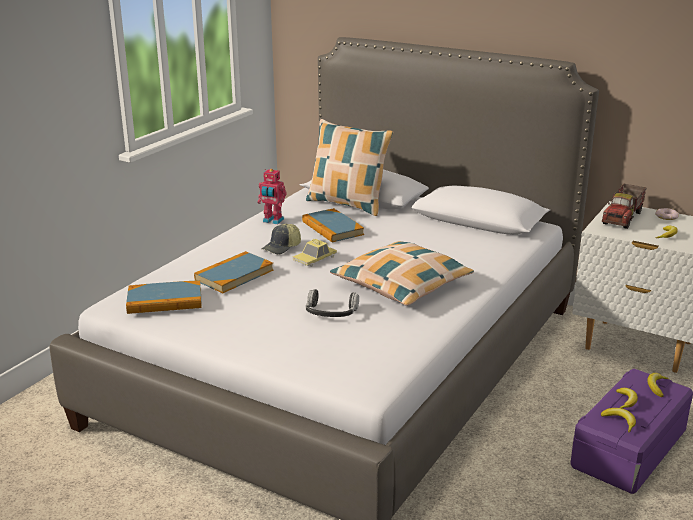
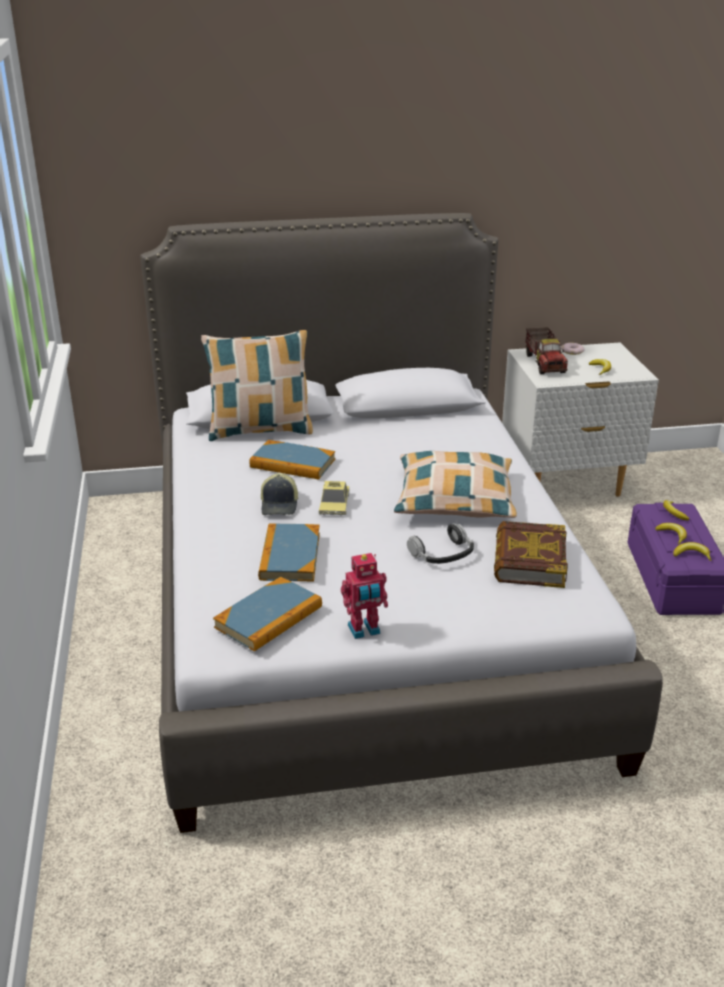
camera: 40 degrees left, 5 degrees up
toy robot [258,169,287,224] -> toy robot moved to [341,553,388,639]
none -> book [494,521,568,588]

